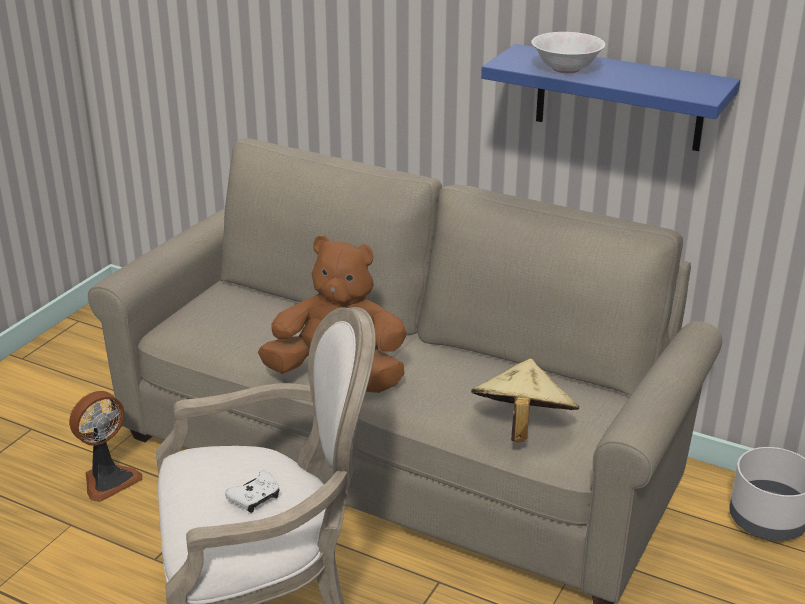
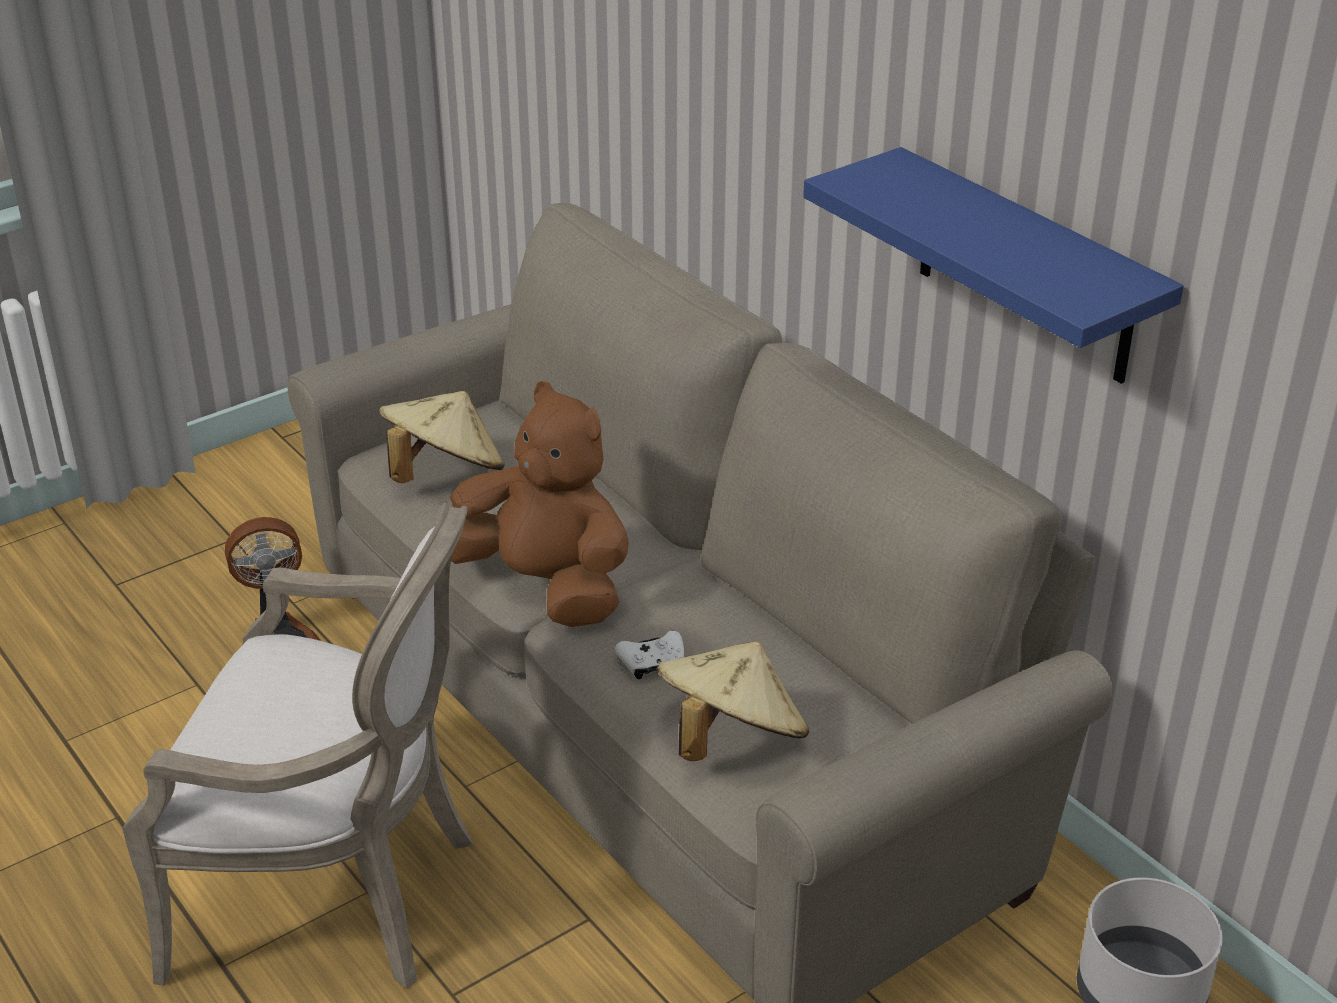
camera: 25 degrees right, 5 degrees up
white game controller [225,471,280,513] -> white game controller moved to [615,631,684,679]
white bowl [531,32,605,73] -> none
none -> beige hat [379,391,505,483]

